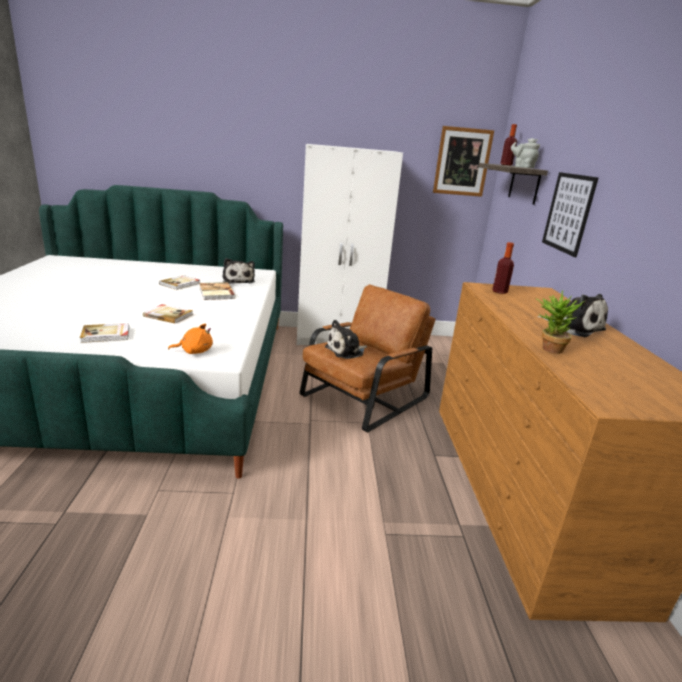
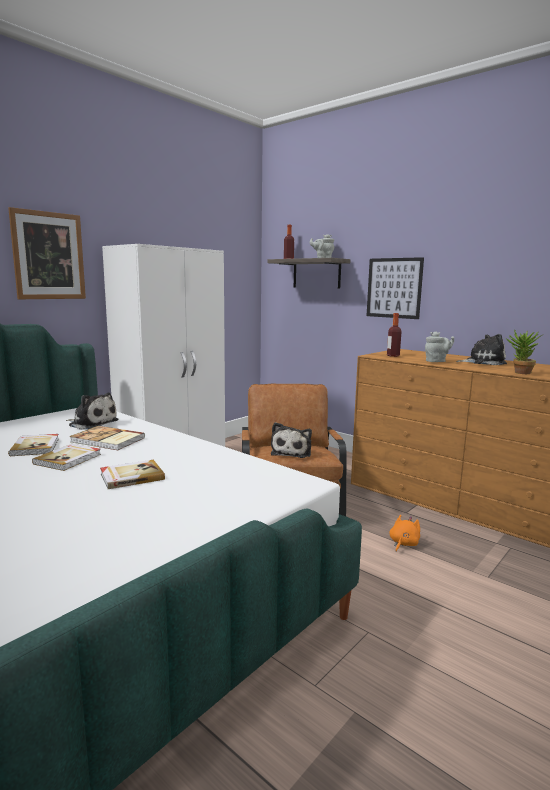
camera: 45 degrees left, 10 degrees down
book [80,323,129,343] -> book moved to [32,444,101,471]
orange plush toy [168,323,213,354] -> orange plush toy moved to [389,515,420,552]
picture [433,126,494,197] -> picture moved to [8,207,86,299]
none -> grey teapot [425,332,454,362]

